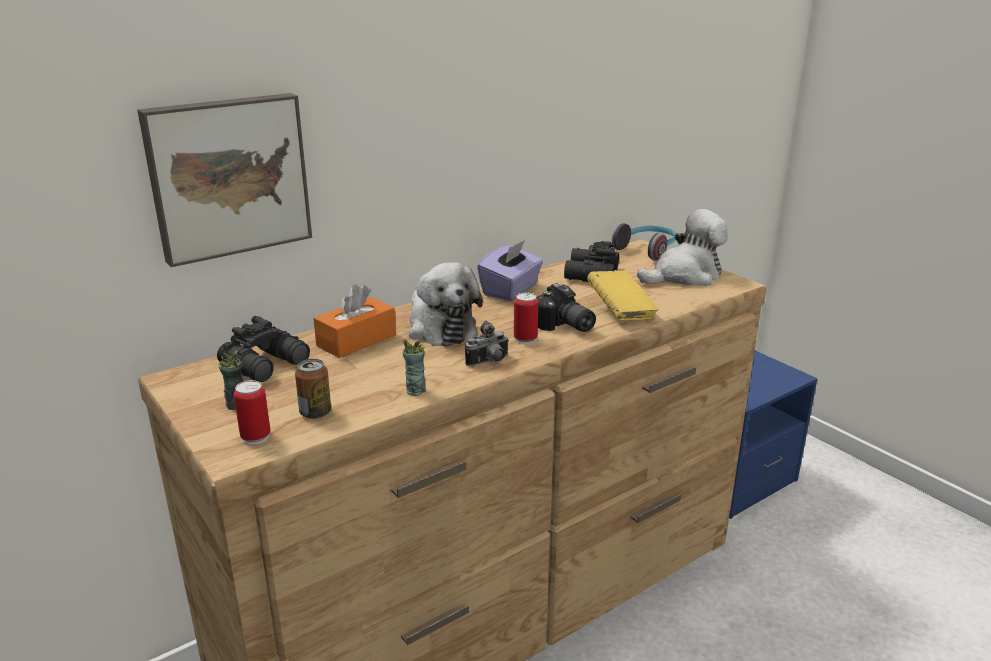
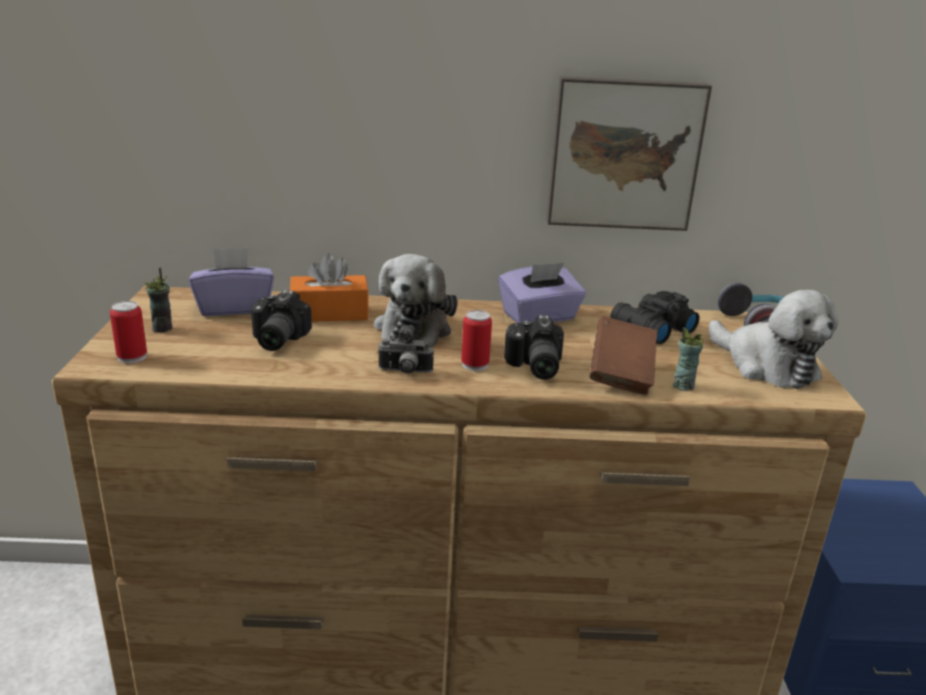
camera: 35 degrees right, 0 degrees up
picture [137,93,312,267] -> picture moved to [546,76,712,231]
black binoculars [217,316,310,382] -> purple tissue box [189,247,274,316]
can [295,359,331,419] -> none
cup [402,339,426,396] -> cup moved to [673,327,704,391]
yellow book [587,271,659,320] -> brown book [589,317,658,395]
plush toy [637,209,728,286] -> plush toy turned 45 degrees clockwise [709,290,838,389]
none -> camera [251,290,312,351]

